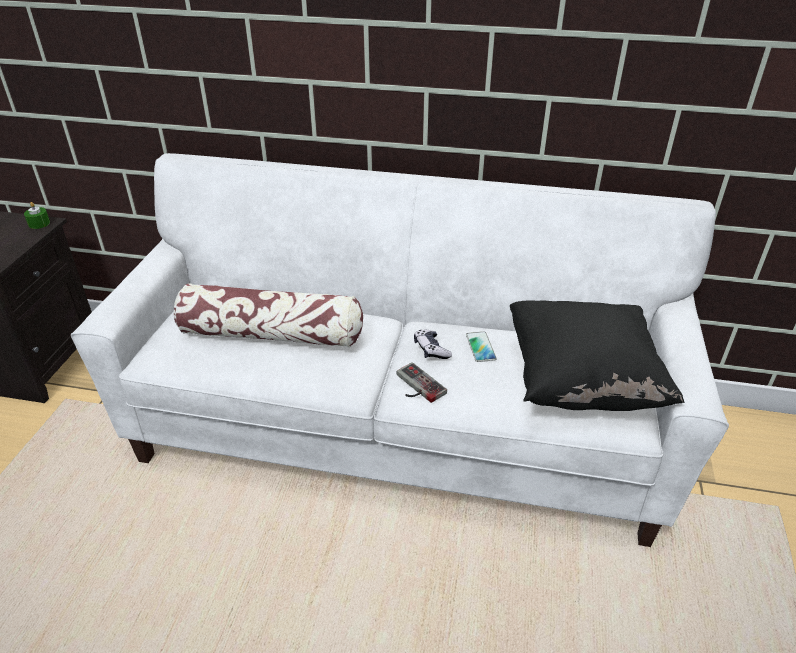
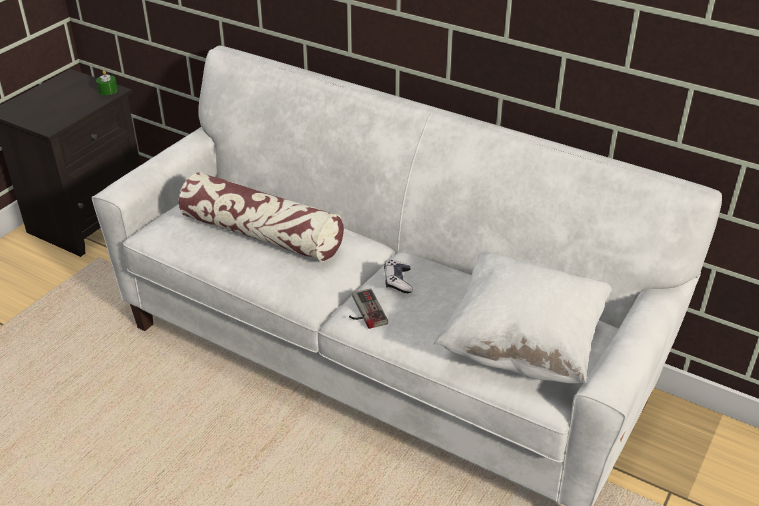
camera: 20 degrees right, 0 degrees up
phone [466,331,497,362] -> none
black pillow [510,300,685,411] -> white pillow [434,252,612,383]

